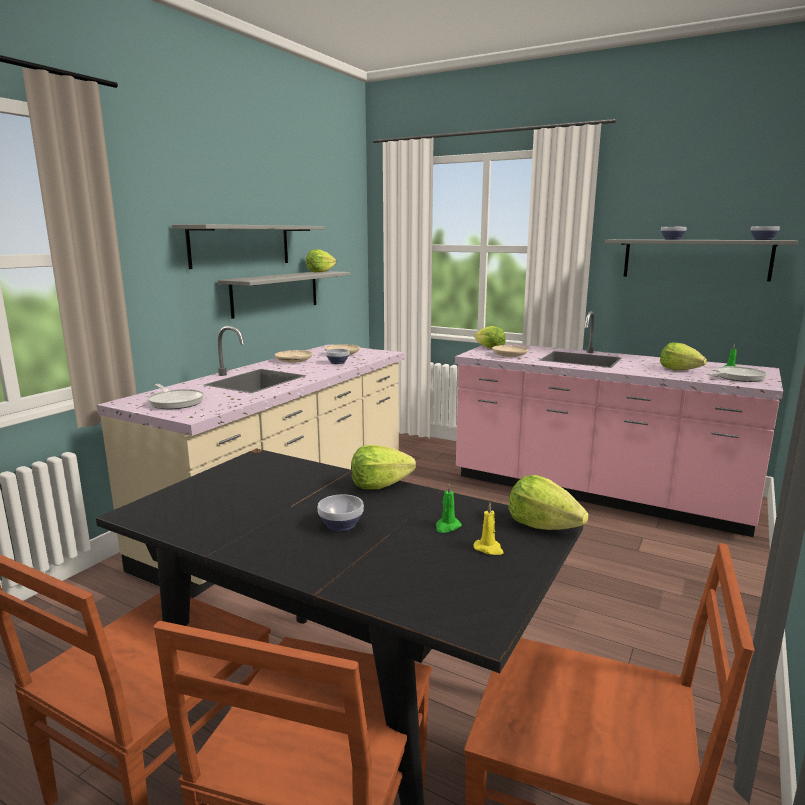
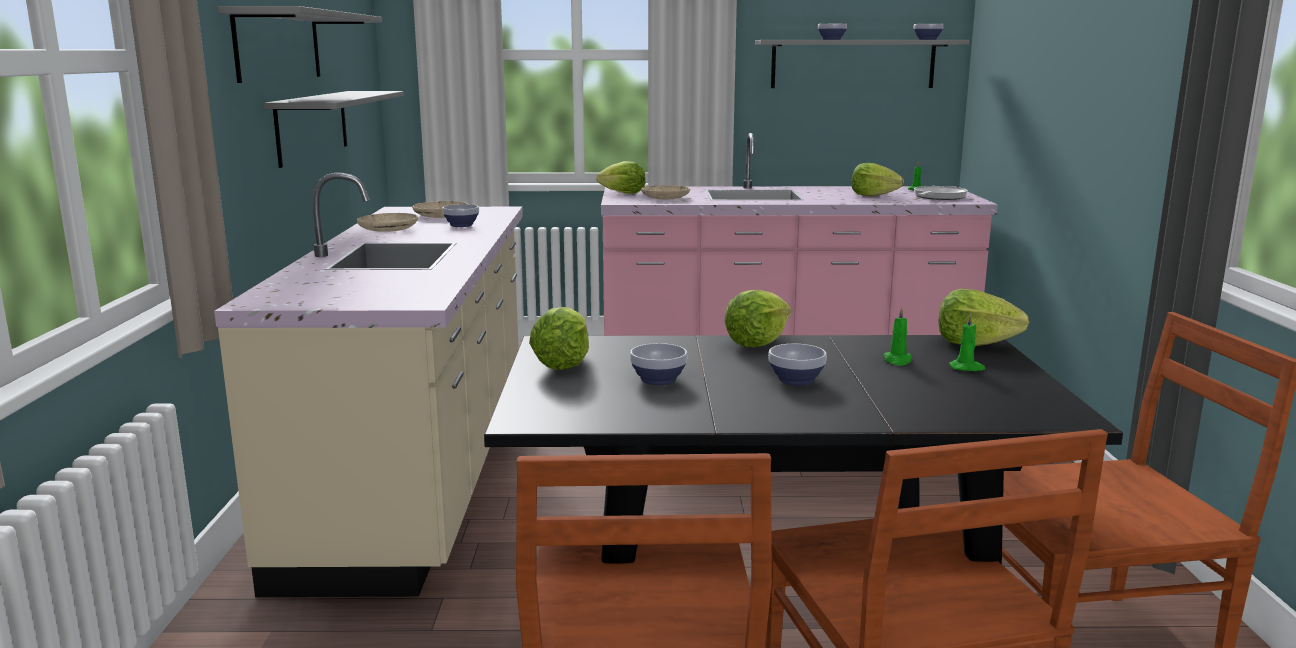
camera: 30 degrees left, 0 degrees up
frying pan [148,384,204,409] -> none
lettuce [306,249,336,272] -> lettuce moved to [529,307,589,370]
yellow candle [474,503,504,555] -> green candle [949,314,985,371]
none -> bowl [630,343,687,385]

